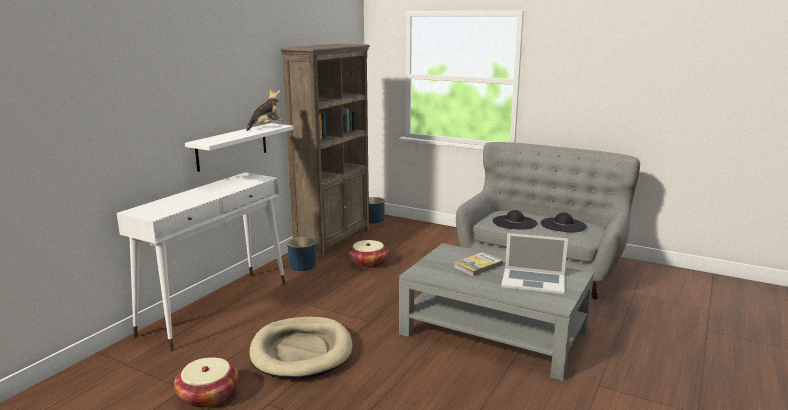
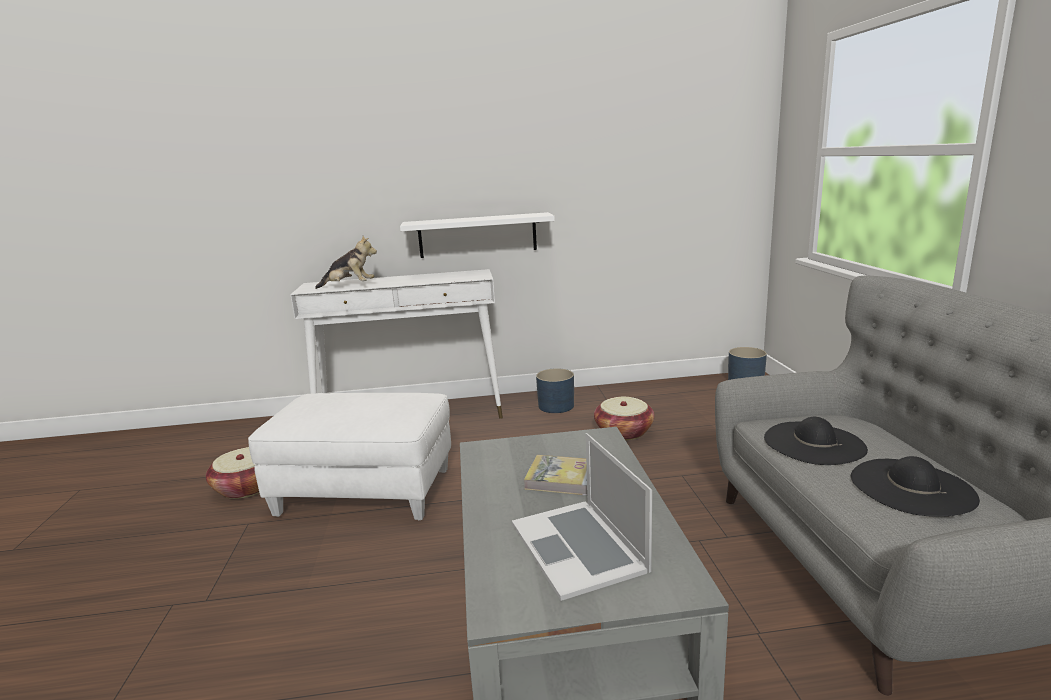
camera: 55 degrees right, 0 degrees up
plush toy [246,89,283,131] -> plush toy moved to [315,236,377,289]
beige dog bed [249,317,352,379] -> white ottoman [248,393,451,520]
brown bookcase [280,44,370,258] -> none

